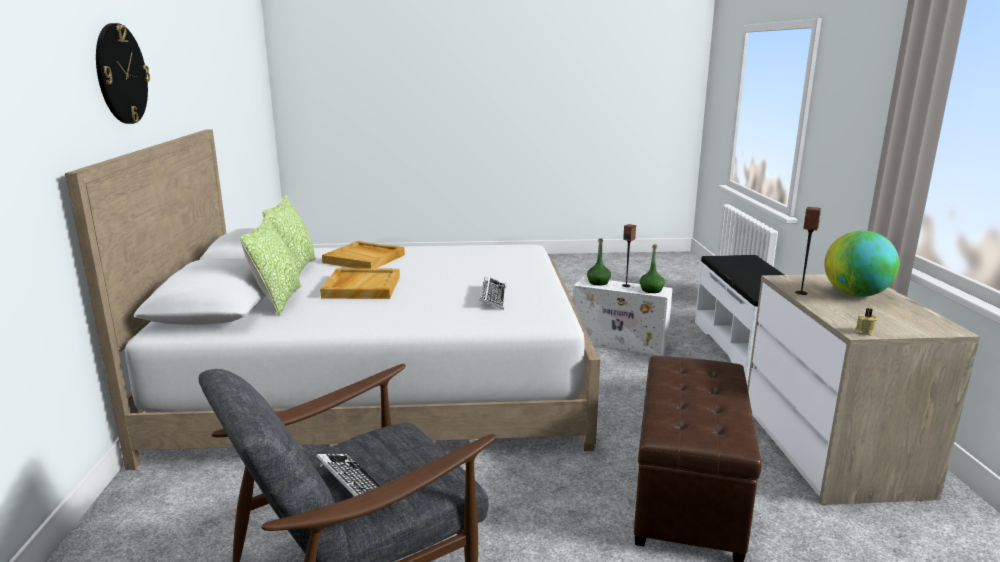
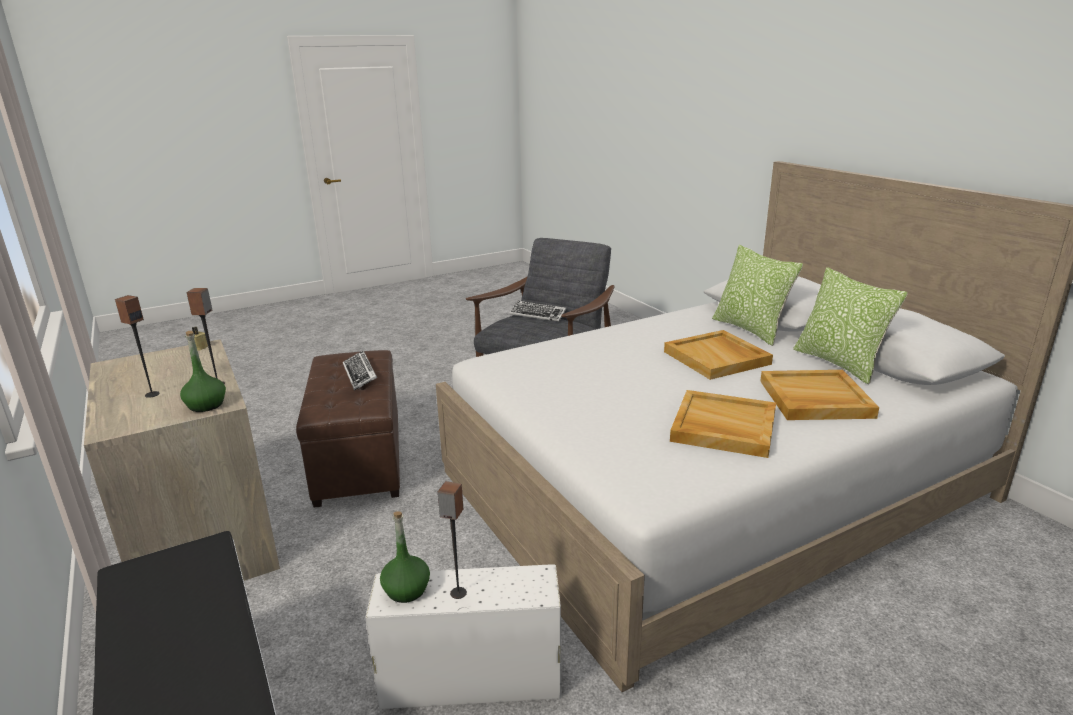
camera: 155 degrees right, 5 degrees up
wall clock [96,23,150,124] -> none
keyboard [479,276,506,310] -> keyboard moved to [343,351,377,391]
green bottle [587,238,611,286] -> green bottle moved to [180,331,226,412]
globe [824,231,899,297] -> speaker [115,295,160,398]
none -> beige tray [670,390,776,458]

